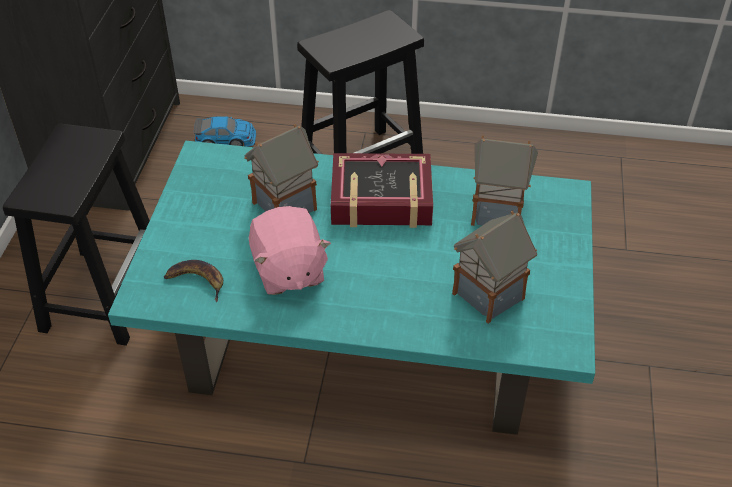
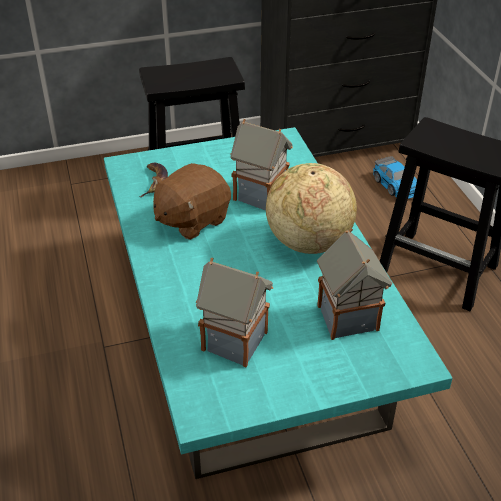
camera: 65 degrees right, 5 degrees down
pink plush toy [249,206,331,295] -> brown plush toy [152,163,231,240]
book [331,153,433,228] -> globe [266,163,357,254]

